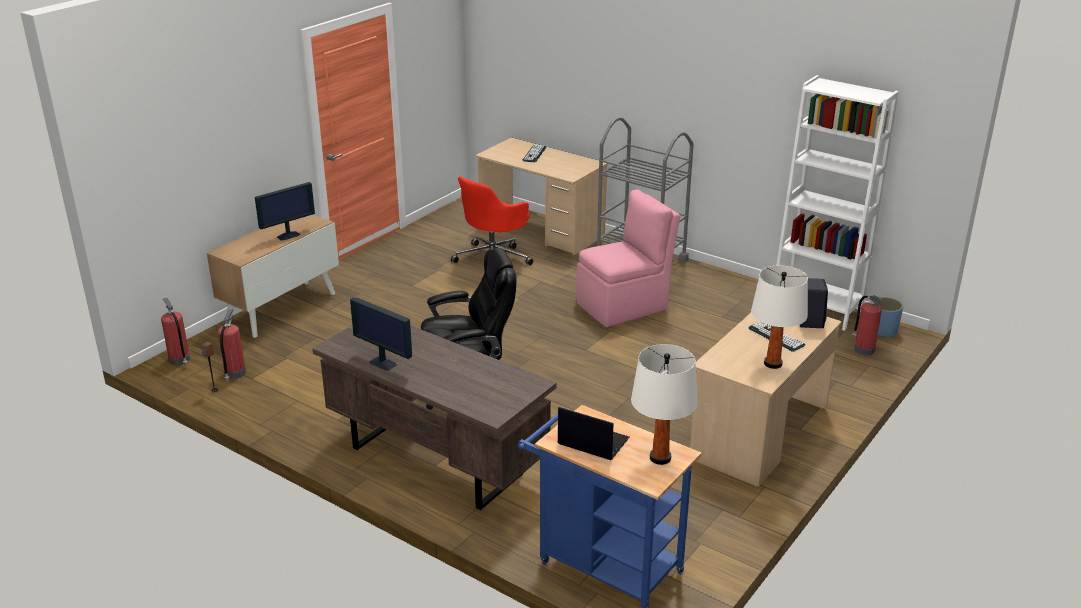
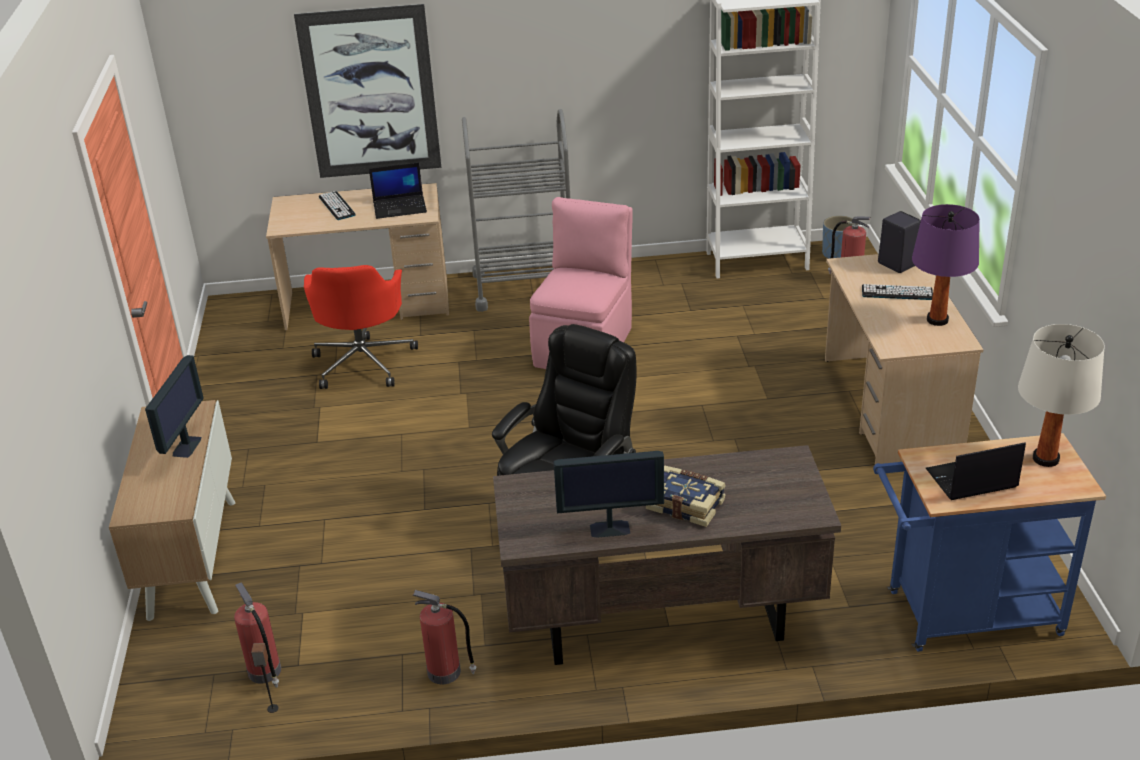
camera: 40 degrees left, 5 degrees up
fire extinguisher [161,298,190,366] -> fire extinguisher moved to [412,590,476,684]
white table lamp [751,265,808,369] -> purple table lamp [912,204,980,326]
none -> picture [294,4,442,178]
none -> laptop [369,163,427,219]
none -> book [646,466,726,527]

